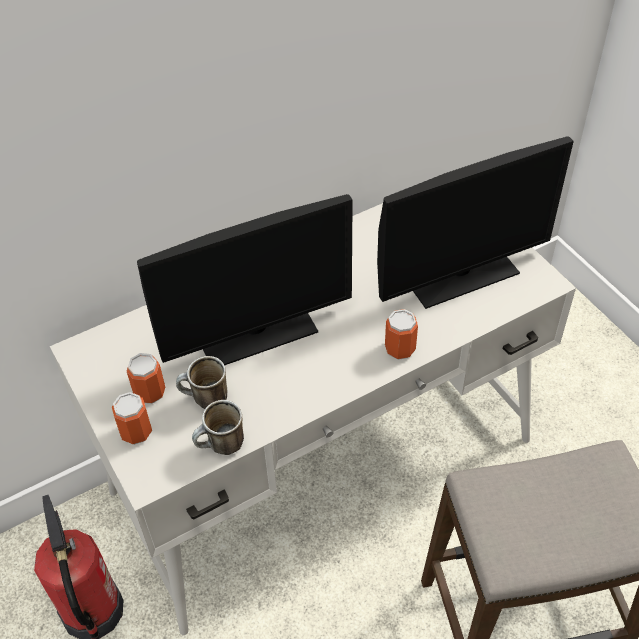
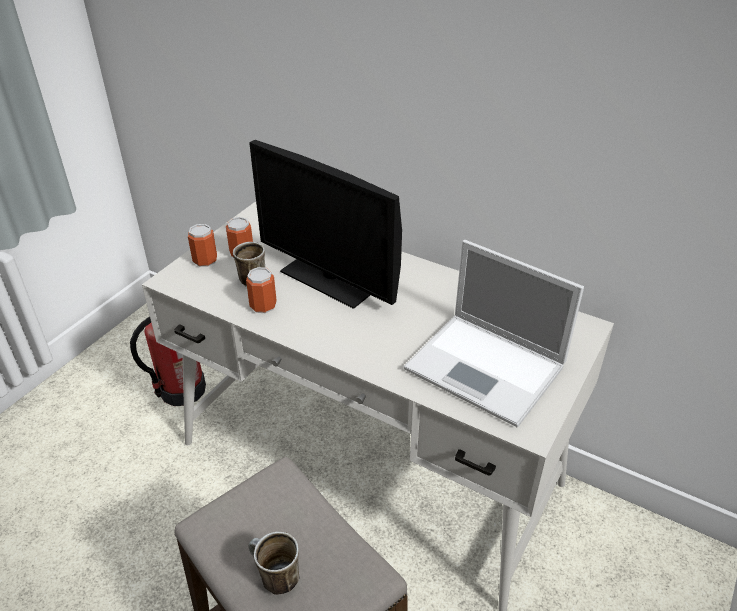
camera: 60 degrees right, 10 degrees down
mug [192,400,244,455] -> mug moved to [248,531,299,595]
monitor [377,136,574,309] -> laptop [404,240,584,427]
can [385,309,418,360] -> can moved to [246,267,277,313]

